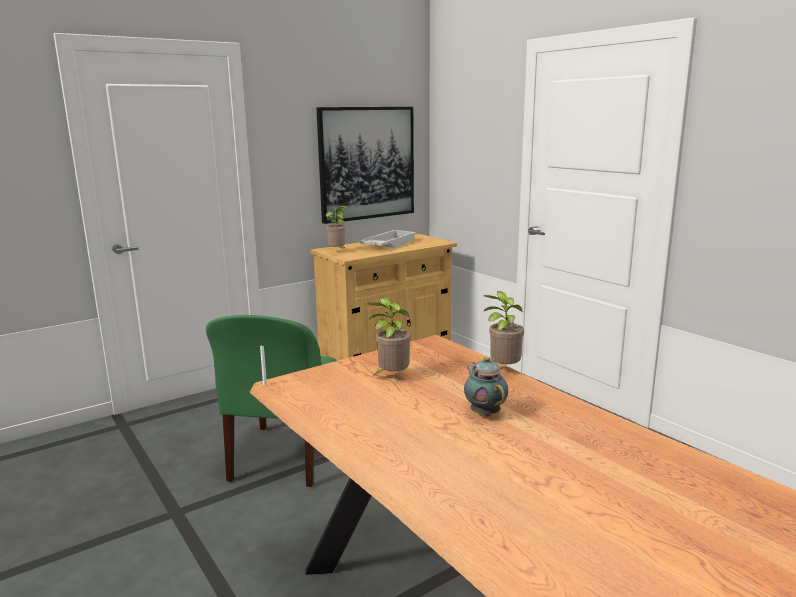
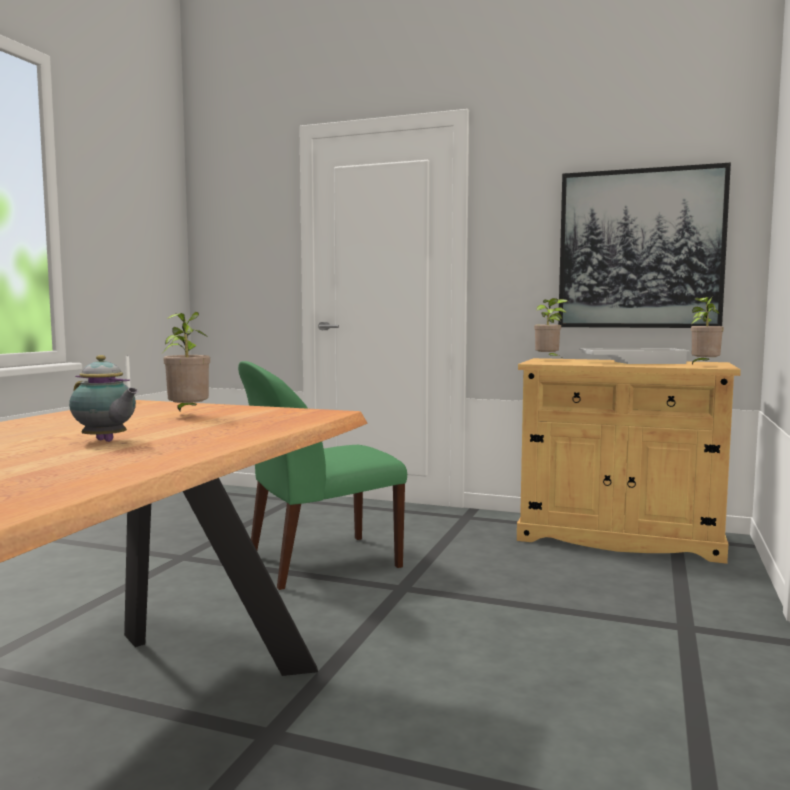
camera: 55 degrees right, 10 degrees down
teapot [464,357,508,416] -> teapot turned 90 degrees clockwise [69,355,138,442]
potted plant [484,291,524,364] -> potted plant moved to [691,297,724,365]

